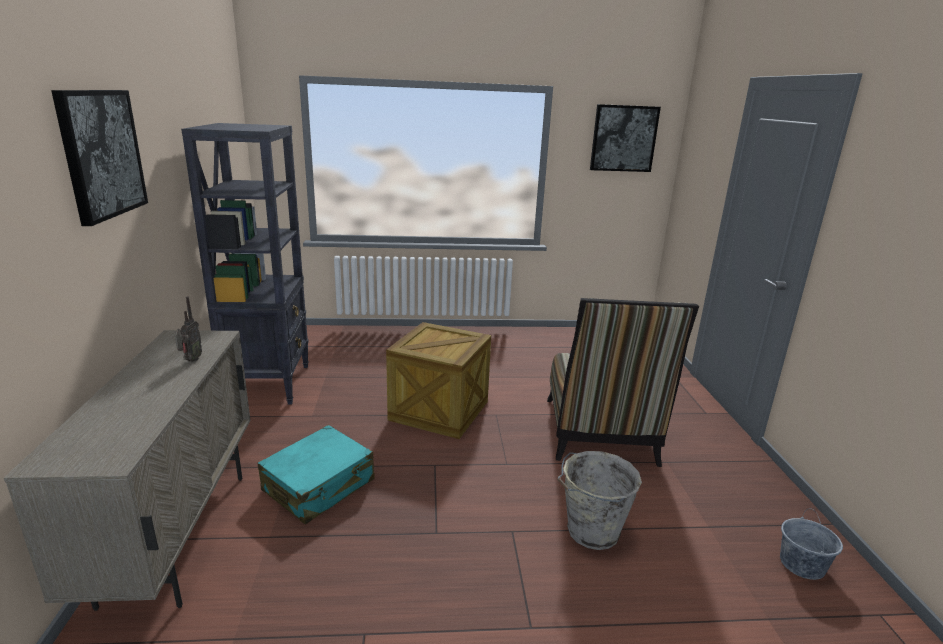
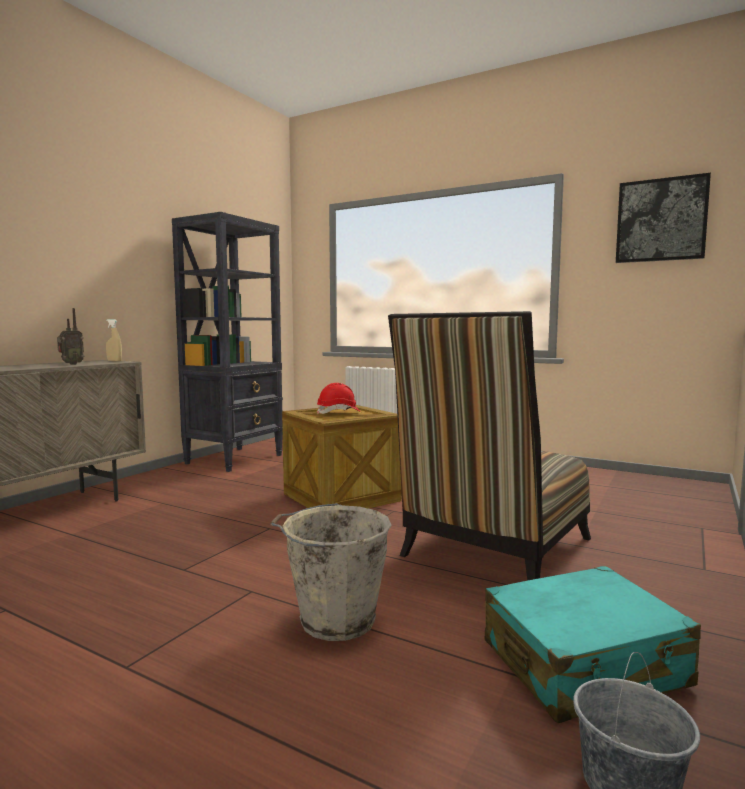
camera: 35 degrees right, 15 degrees down
picture [51,90,148,226] -> none
turquoise suitcase [258,425,375,524] -> turquoise suitcase moved to [485,566,701,723]
none -> beige spray bottle [106,319,122,361]
none -> red hard hat [317,383,361,414]

